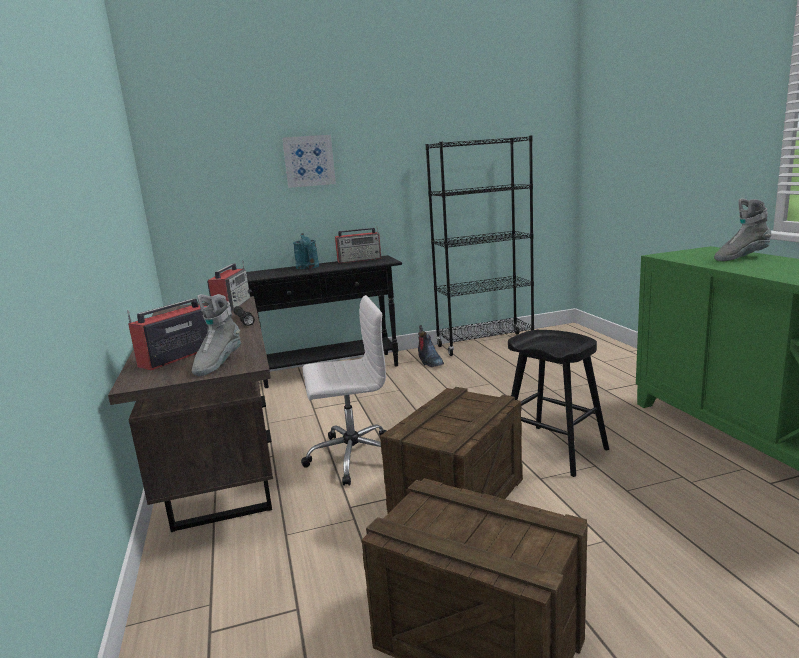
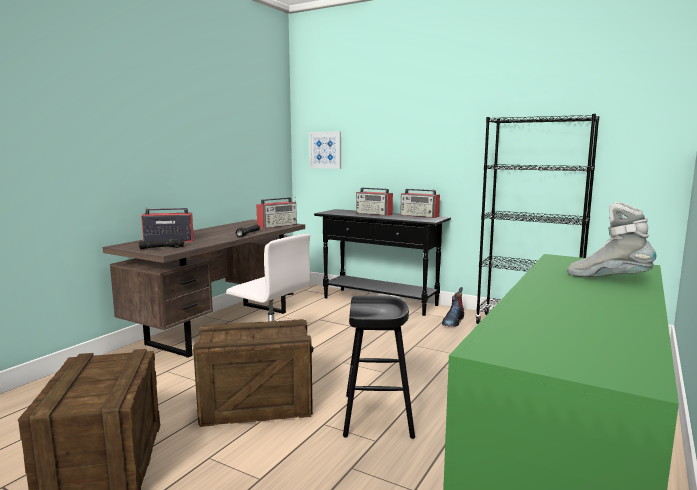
camera: 45 degrees right, 5 degrees down
grey boot [192,294,241,376] -> black flashlight [139,238,184,249]
picture [282,135,336,188] -> picture moved to [309,131,341,169]
turquoise watering can [293,233,319,269] -> radio [356,188,393,216]

